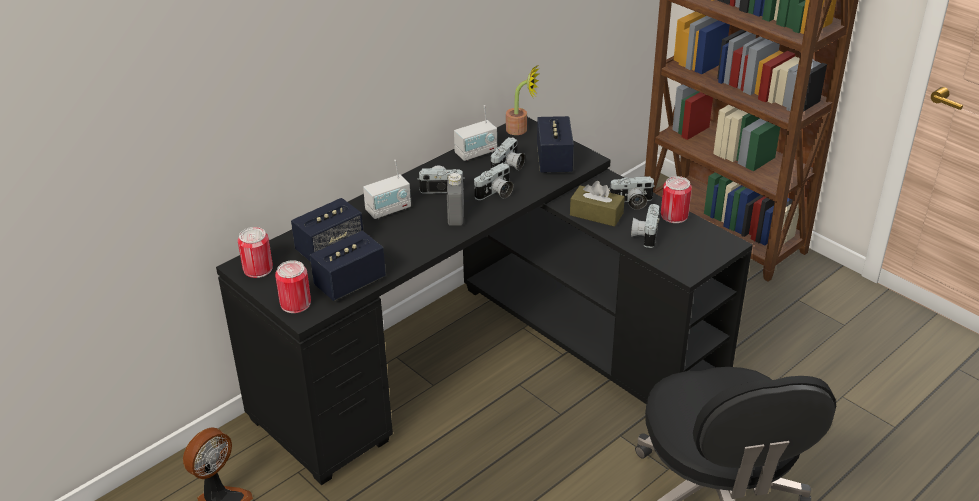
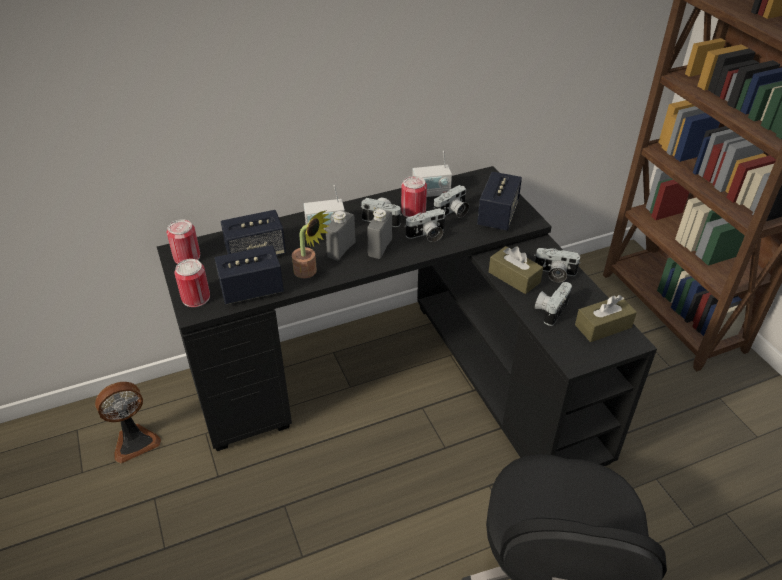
camera: 20 degrees right, 5 degrees up
potted plant [506,66,540,135] -> potted plant moved to [292,210,330,278]
can [661,176,692,223] -> can moved to [401,176,427,217]
none -> grey bottle [325,211,356,261]
none -> brown tissue box [575,295,637,342]

